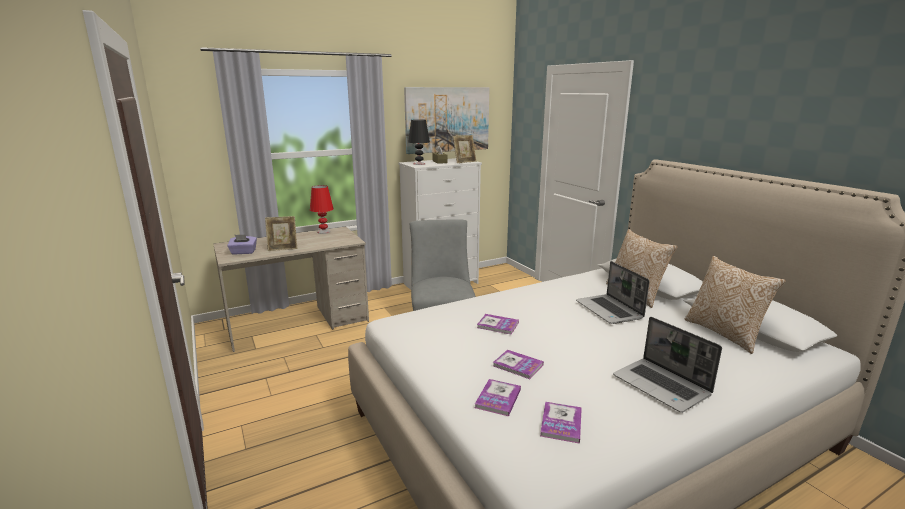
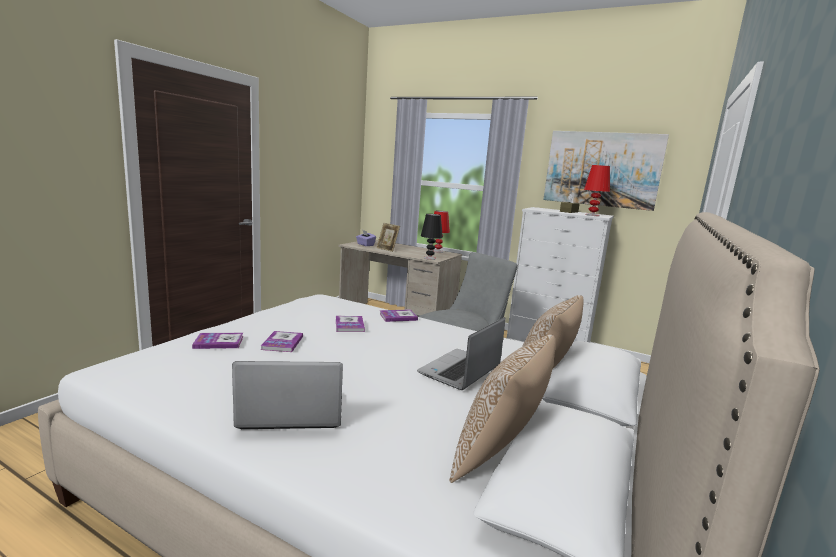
camera: 55 degrees right, 5 degrees down
black table lamp [408,119,430,165] -> black table lamp moved to [421,214,443,260]
picture frame [453,135,476,163] -> red table lamp [584,165,610,216]
book [540,402,582,444] -> book moved to [380,309,418,322]
laptop [613,317,722,413] -> laptop turned 60 degrees clockwise [232,361,343,429]

